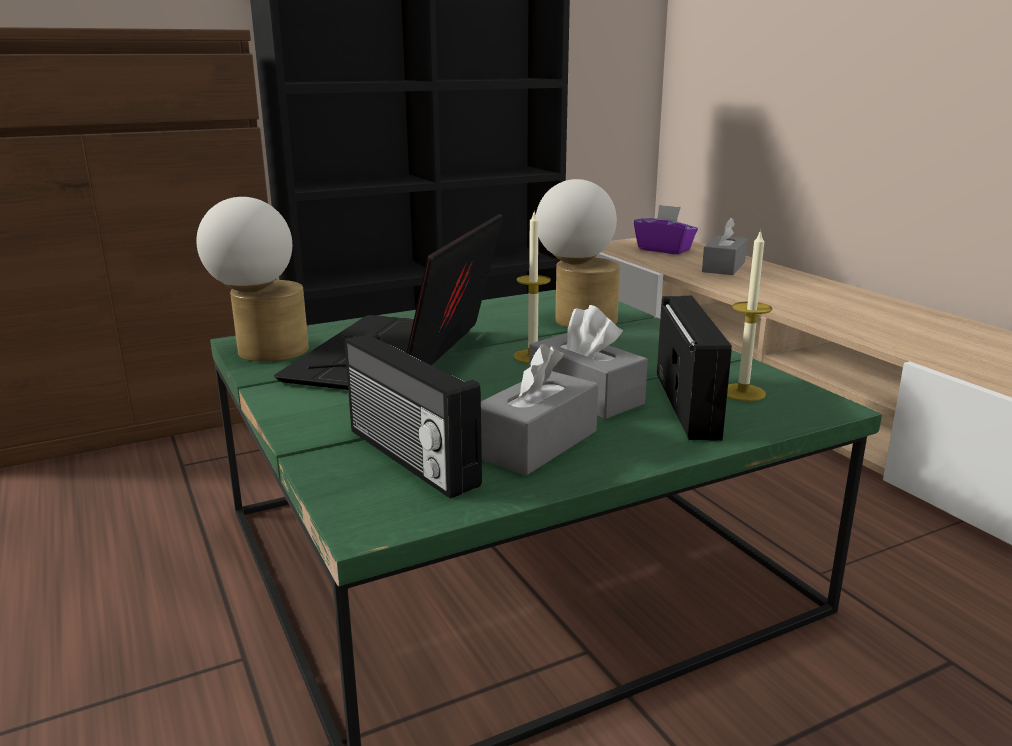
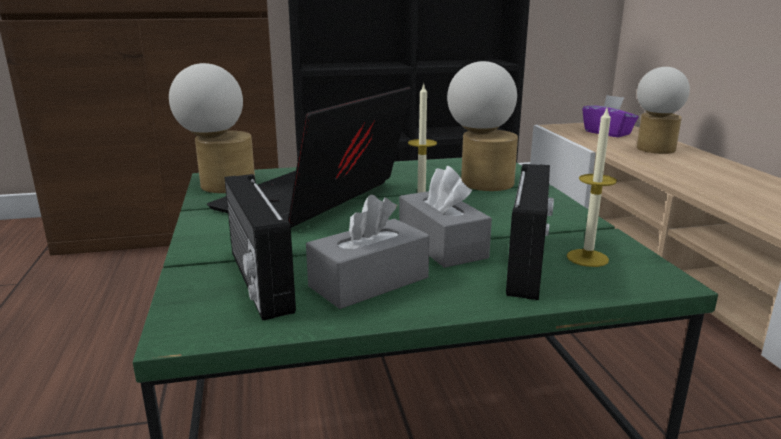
camera: 15 degrees right, 0 degrees up
grey tissue box [702,218,747,275] -> table lamp [637,67,690,154]

